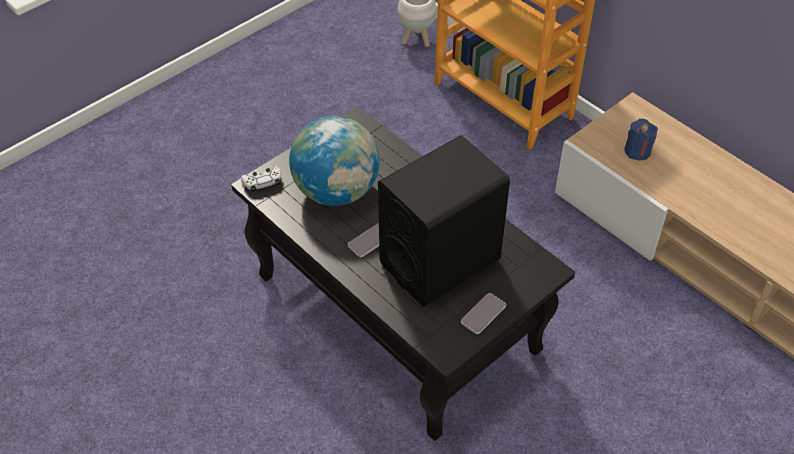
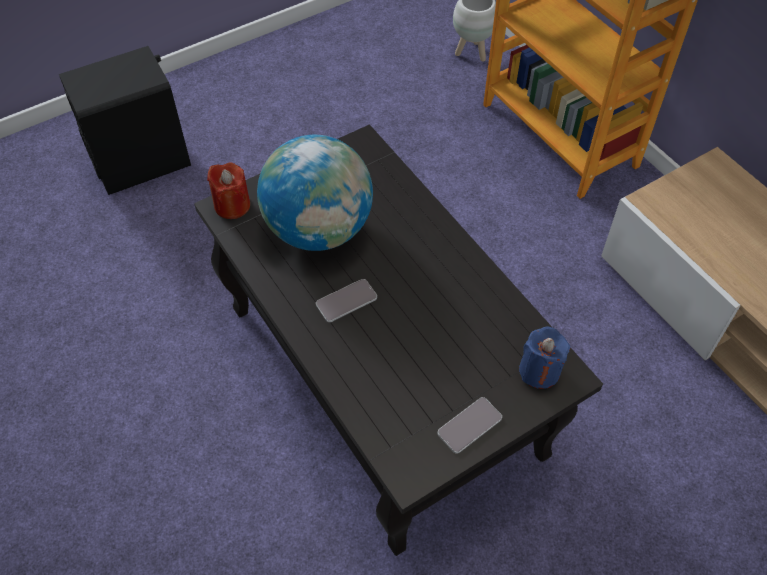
camera: 10 degrees right, 5 degrees up
white game controller [241,166,281,192] -> red candle [207,162,250,219]
black speaker [378,135,510,307] -> black speaker moved to [59,46,191,195]
blue candle [624,118,658,160] -> blue candle moved to [519,327,570,389]

